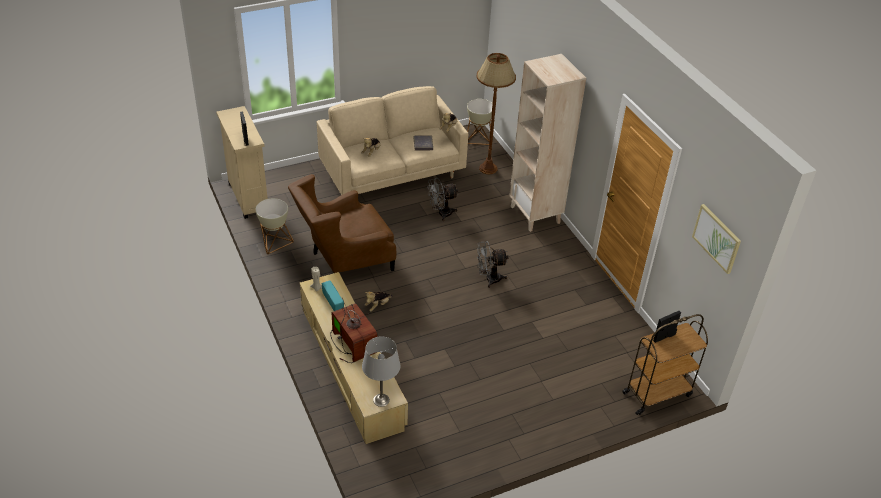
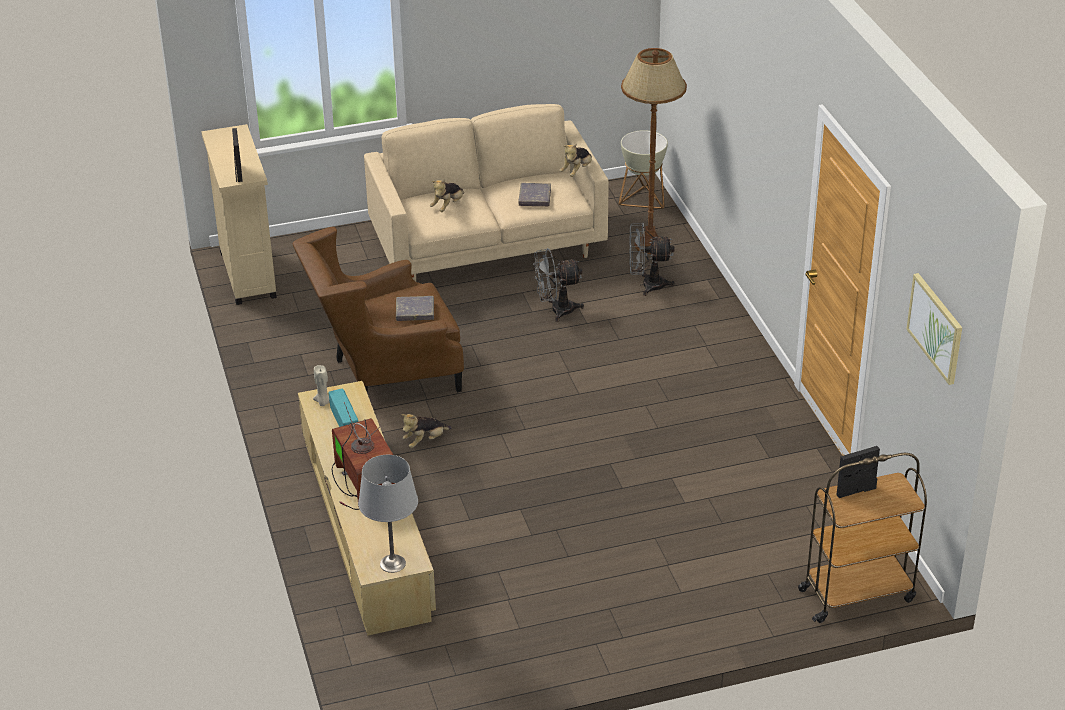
camera: 10 degrees right, 5 degrees down
planter [255,198,294,254] -> none
grey fan [477,241,508,288] -> grey fan moved to [629,223,675,296]
beige bookcase [509,54,586,232] -> none
none -> grey book [396,296,434,321]

